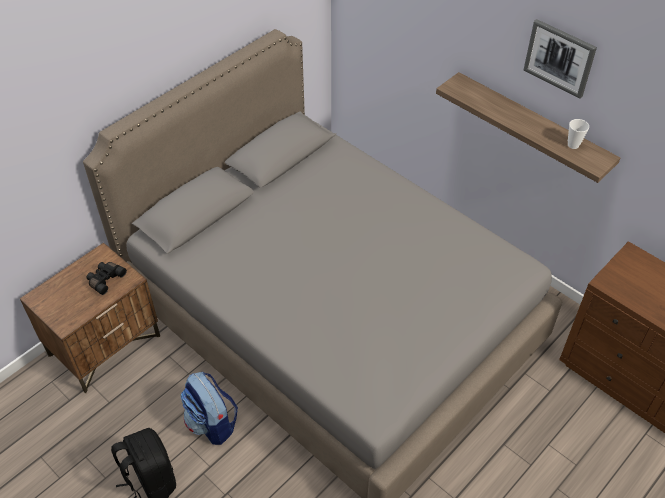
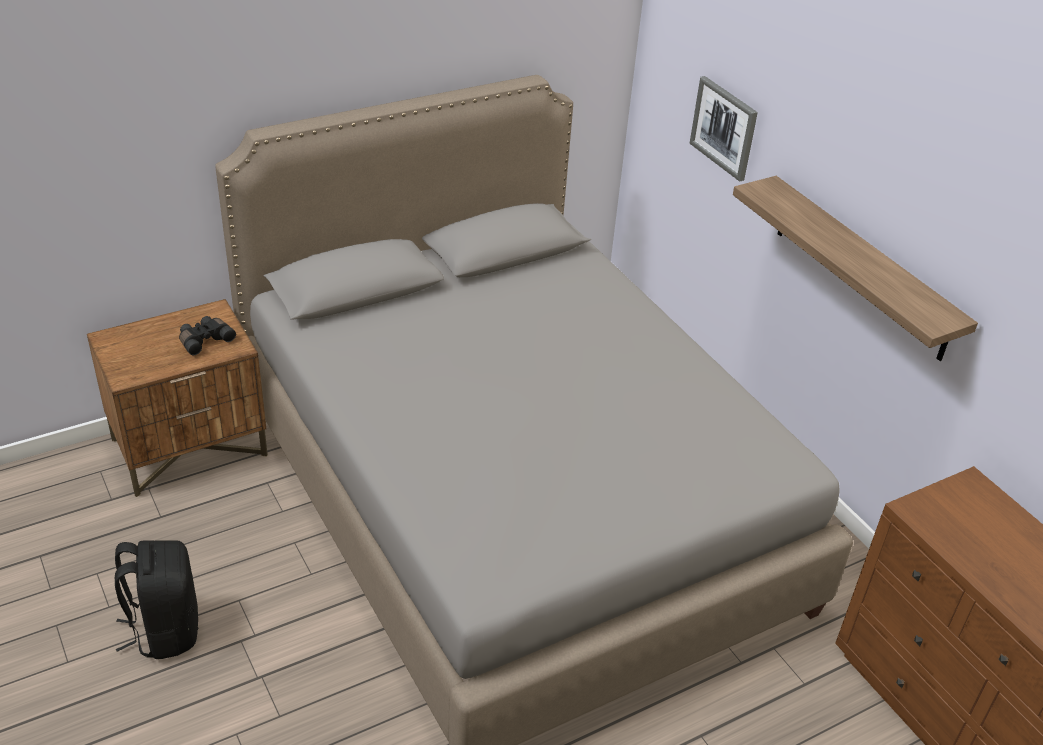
camera: 15 degrees right, 10 degrees down
backpack [180,372,238,445] -> none
picture [524,19,597,99] -> picture moved to [690,76,758,182]
cup [568,119,589,149] -> none

